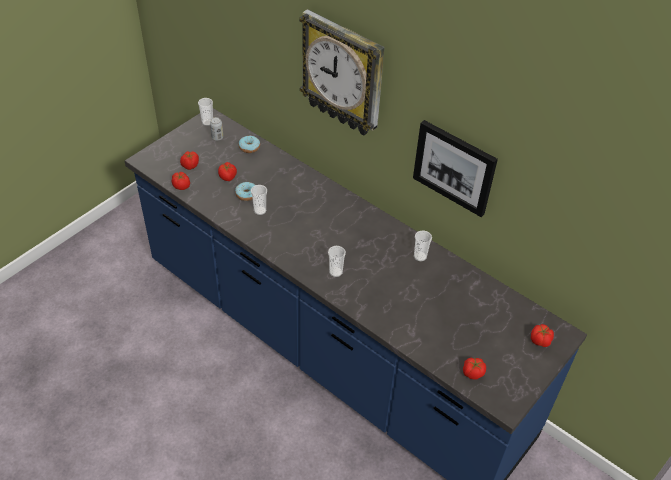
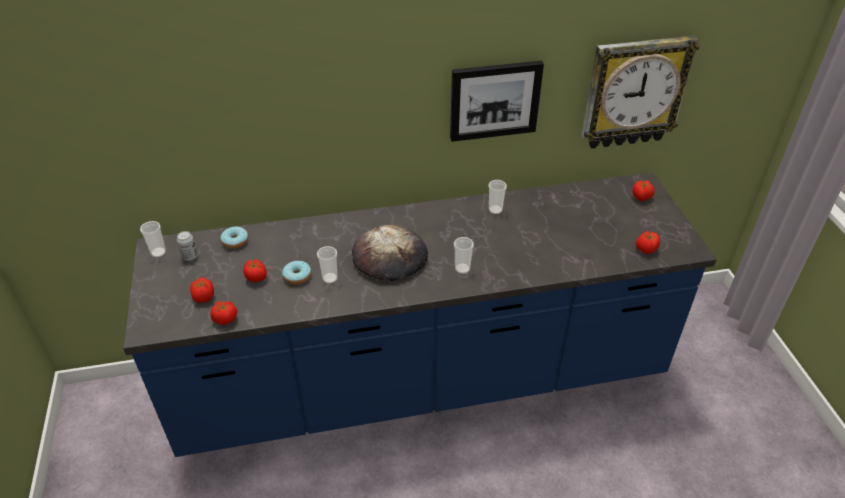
camera: 50 degrees left, 5 degrees down
wall clock [299,9,385,135] -> wall clock moved to [581,36,700,148]
none -> bread [352,225,428,281]

